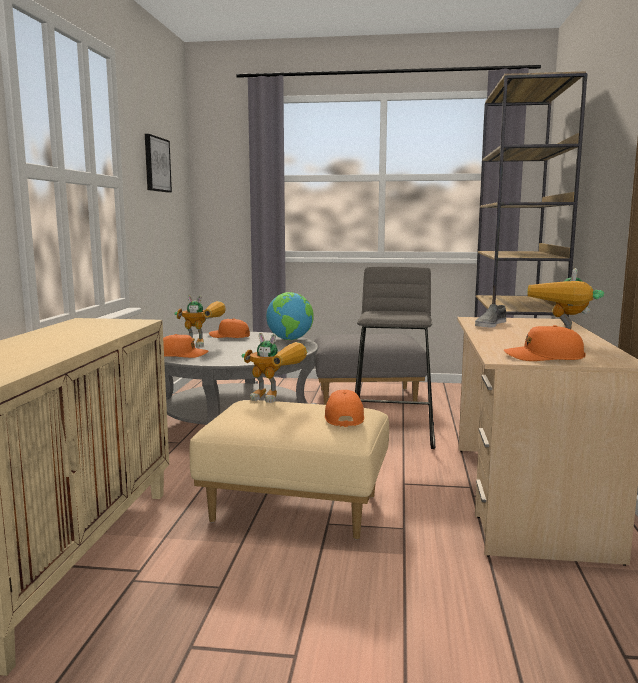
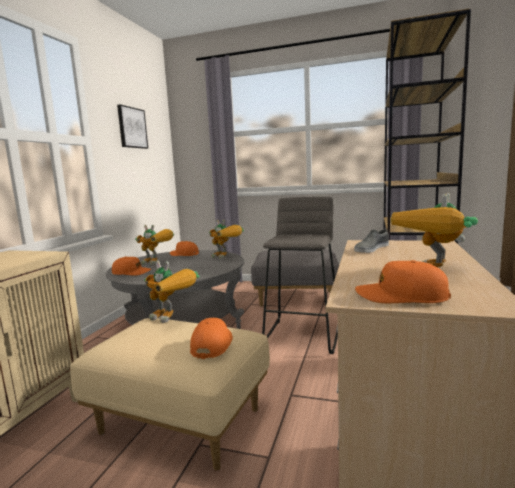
camera: 10 degrees right, 0 degrees up
globe [266,292,314,340] -> toy robot [209,220,244,259]

